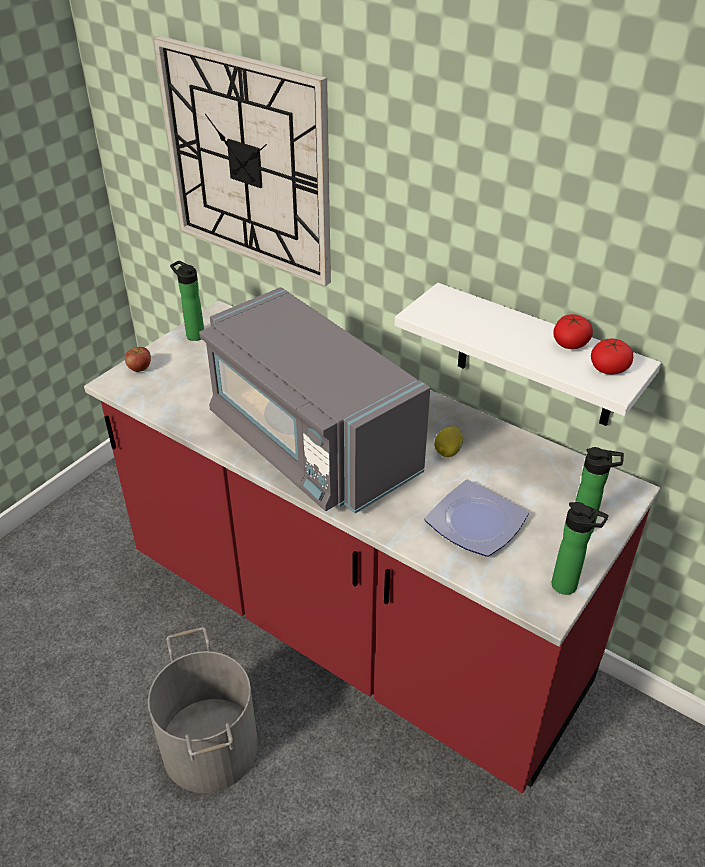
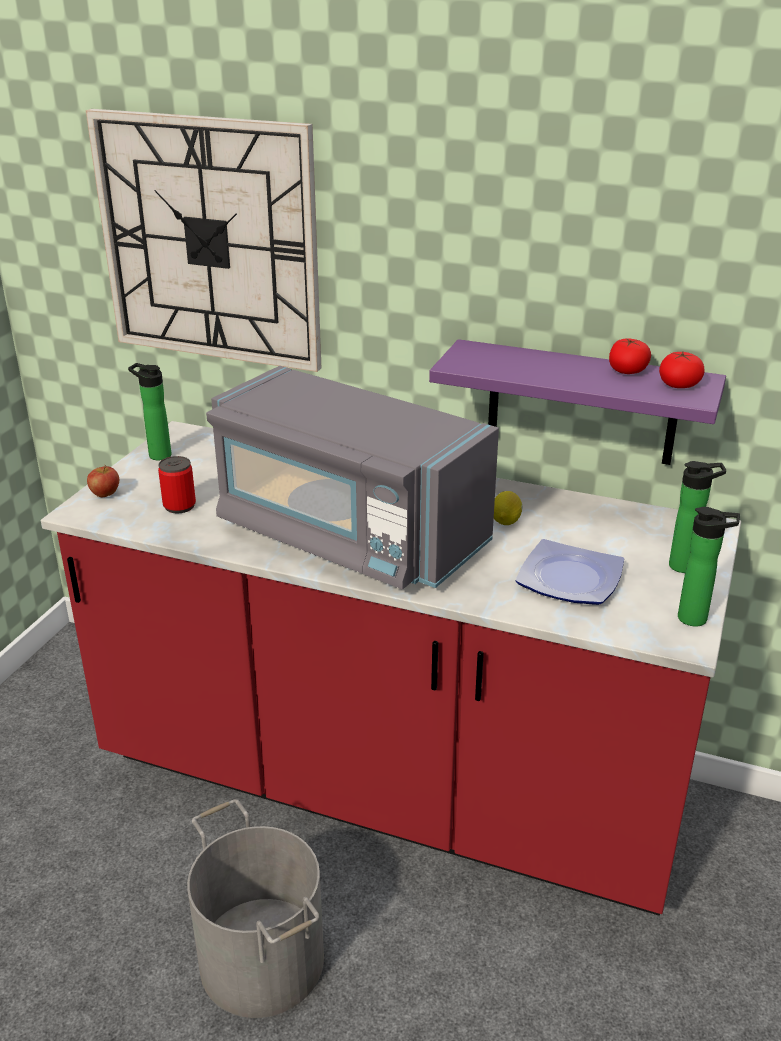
camera: 15 degrees left, 10 degrees down
white shelf [395,283,661,426] -> purple shelf [429,339,726,465]
none -> can [158,456,196,513]

